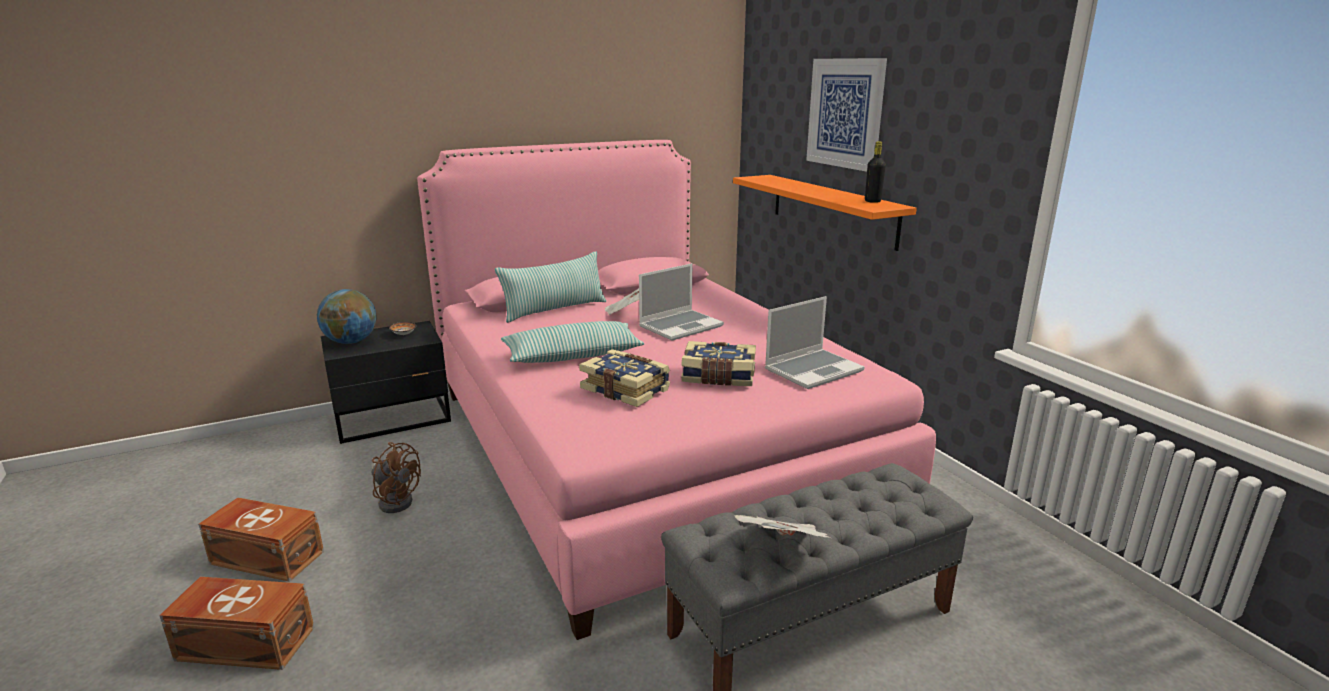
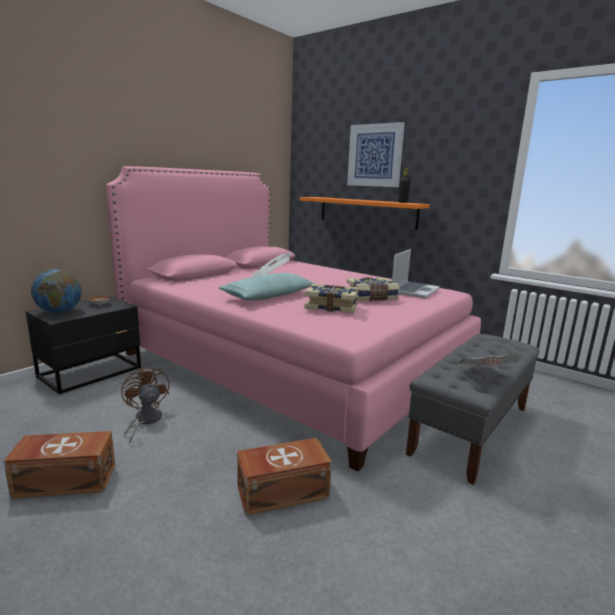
camera: 25 degrees left, 5 degrees down
brown storage box [159,577,314,670] -> brown storage box moved to [237,438,332,516]
brown fan [371,442,421,513] -> brown fan turned 120 degrees counterclockwise [121,365,169,444]
pillow [495,251,606,323] -> none
laptop [639,263,724,341] -> none

